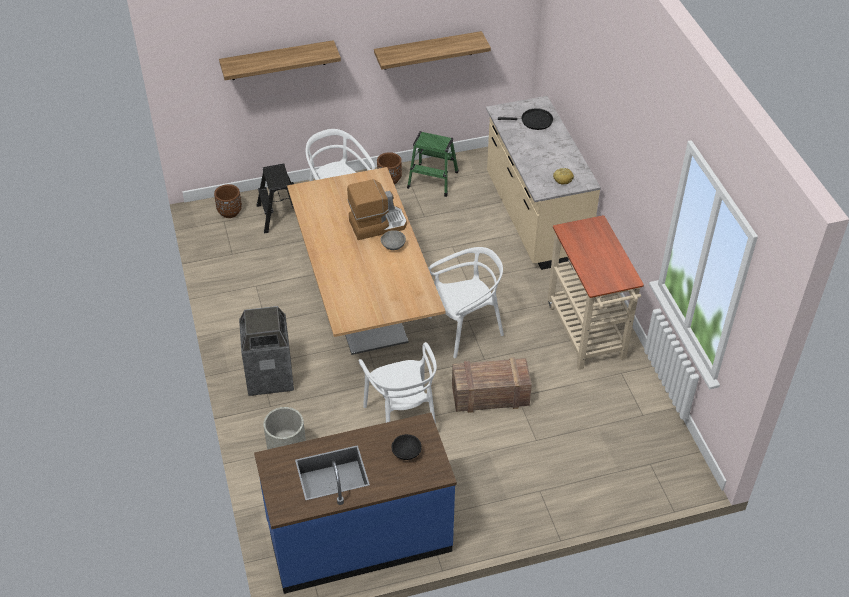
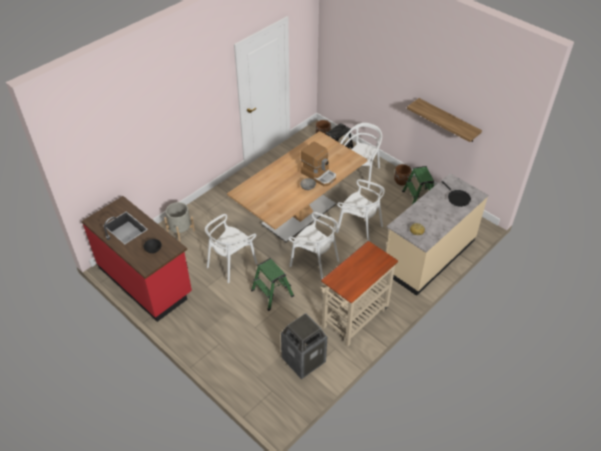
camera: 60 degrees right, 0 degrees up
shelf [219,40,341,80] -> none
trash can [239,306,294,396] -> trash can moved to [281,313,327,379]
blue counter [254,413,457,594] -> red counter [82,196,192,322]
crate [452,357,532,413] -> green step ladder [251,258,294,311]
none -> white chair [336,179,385,241]

